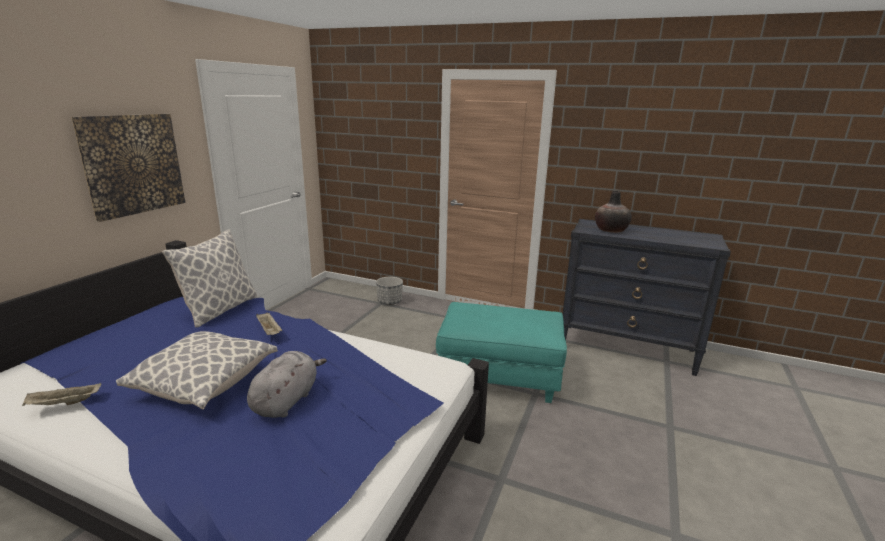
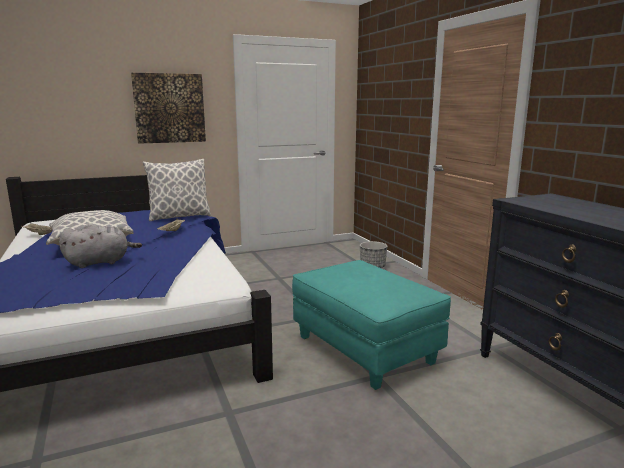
camera: 45 degrees right, 5 degrees down
vase [595,191,632,233] -> none

